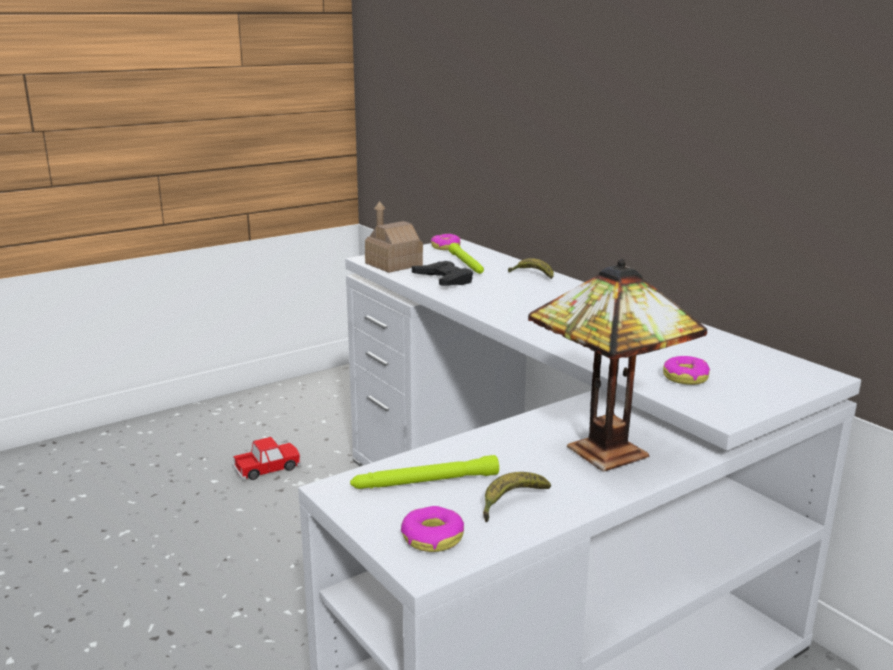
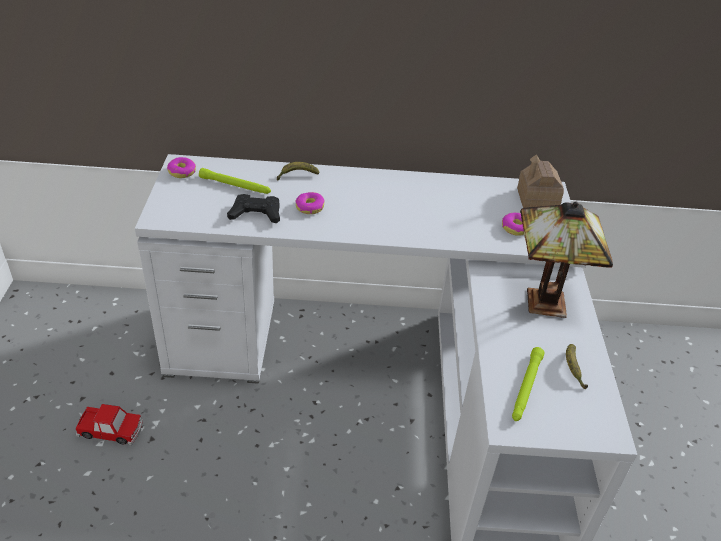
camera: 55 degrees left, 20 degrees up
toy car [233,437,301,481] -> toy car turned 90 degrees clockwise [75,404,143,445]
toy house [365,201,423,273] -> toy house moved to [517,154,564,208]
donut [401,506,464,552] -> donut moved to [296,192,325,214]

